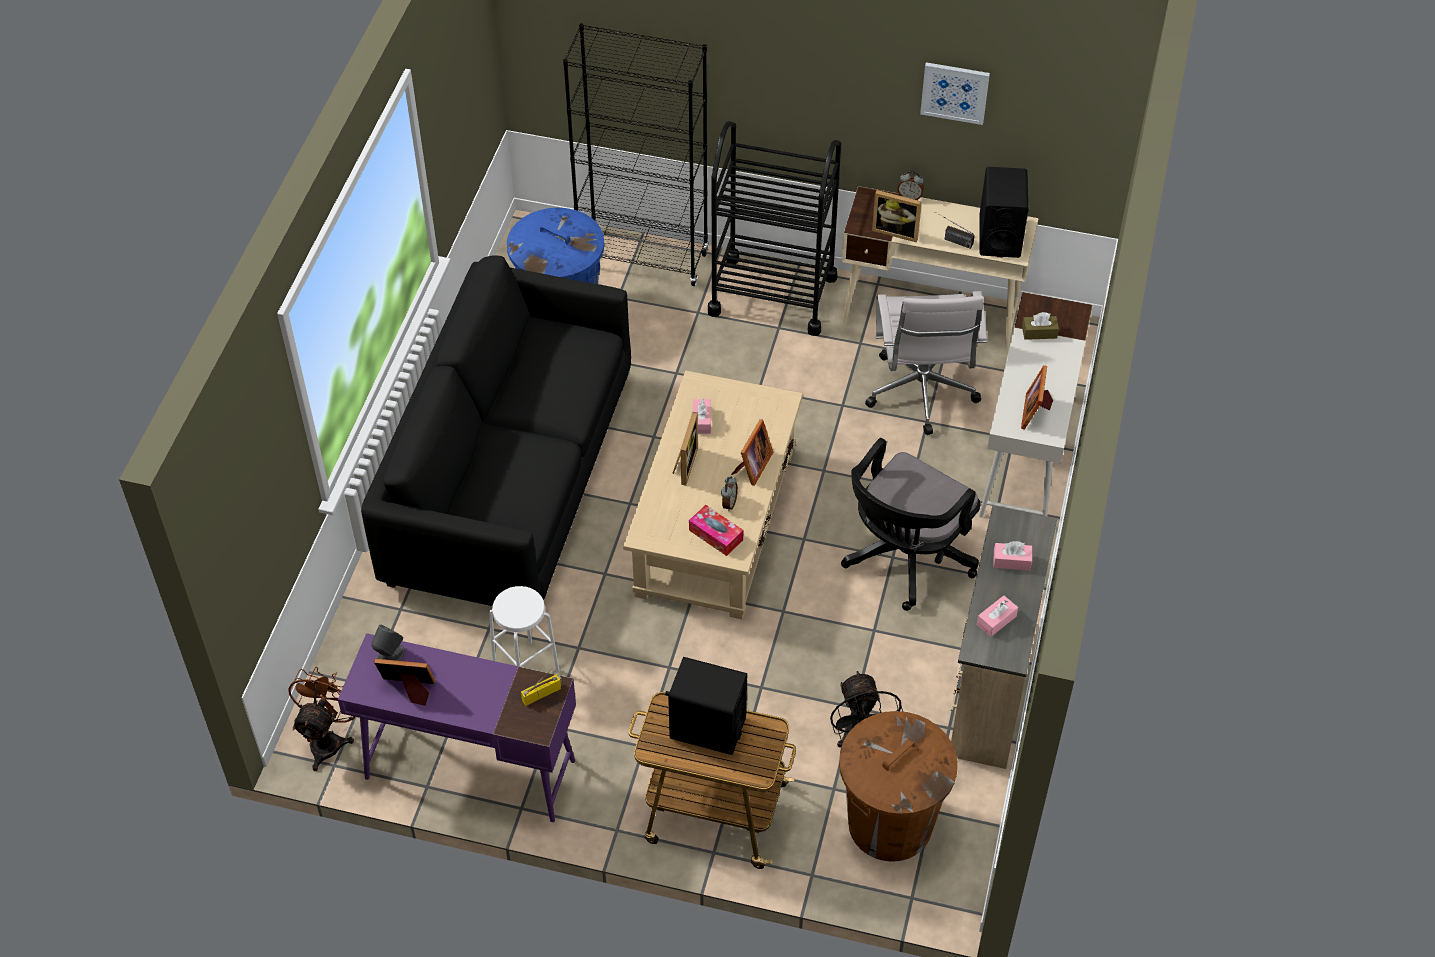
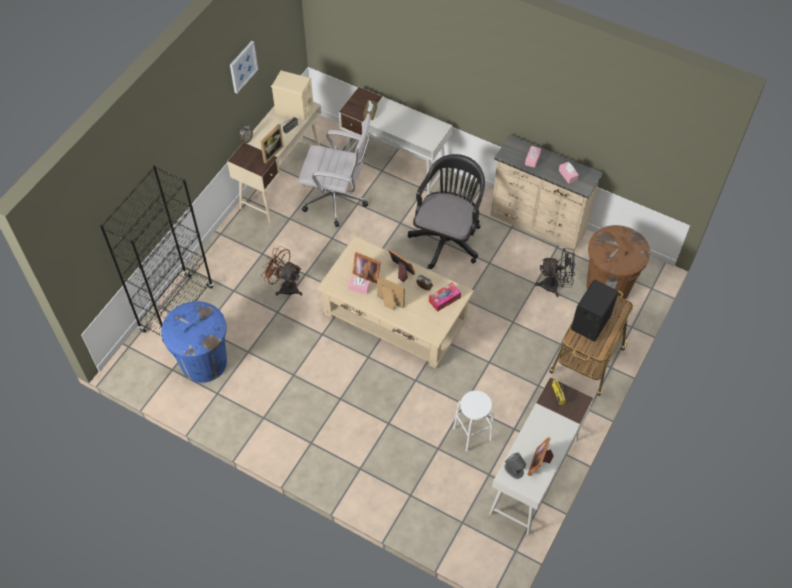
camera: 75 degrees left, 5 degrees up
brown fan [288,667,355,771] -> brown fan moved to [261,246,302,296]
purple desk [338,633,576,822] -> white desk [489,377,594,535]
black sofa [361,255,631,606] -> none
black cart [708,121,841,336] -> none
black office chair [841,438,980,611] -> black office chair turned 120 degrees counterclockwise [408,154,485,269]
black speaker [979,167,1028,258] -> beige speaker [271,70,313,121]
picture frame [1021,365,1053,430] -> picture frame moved to [352,252,381,284]

